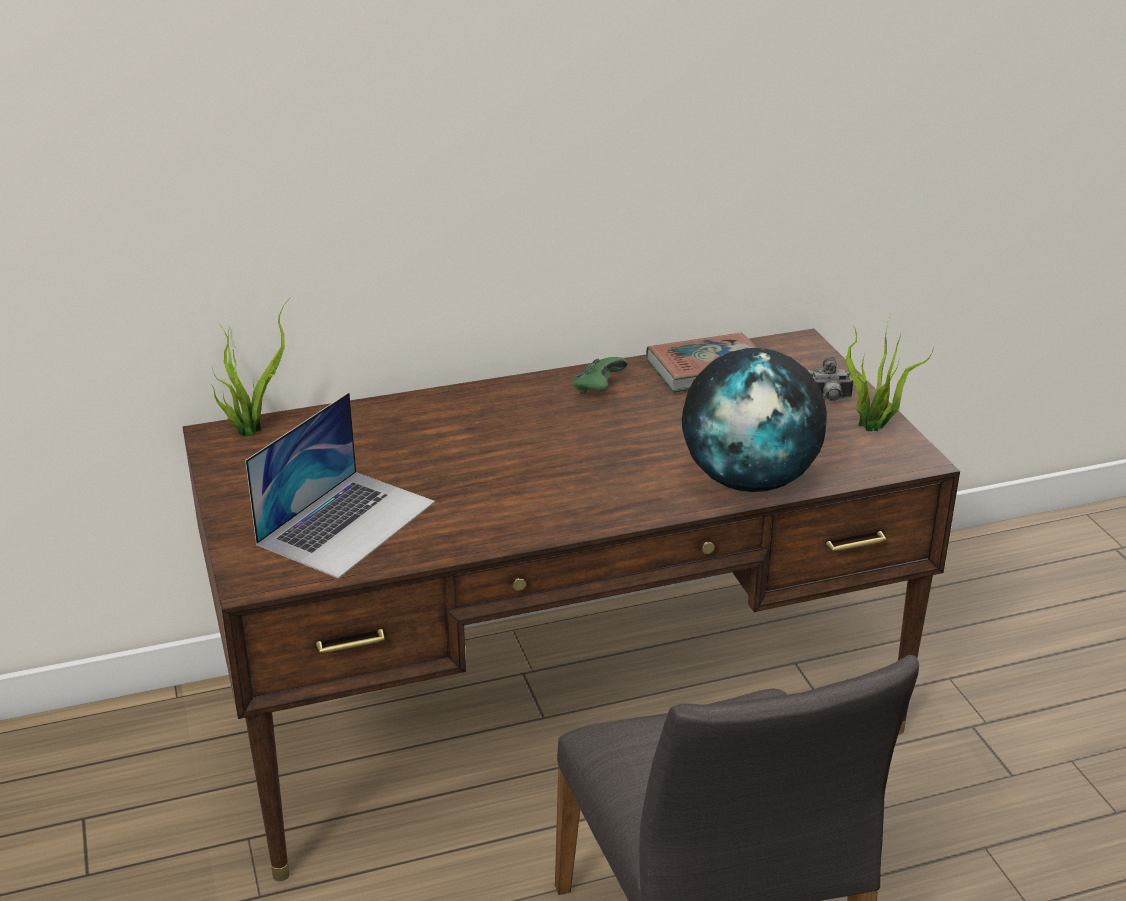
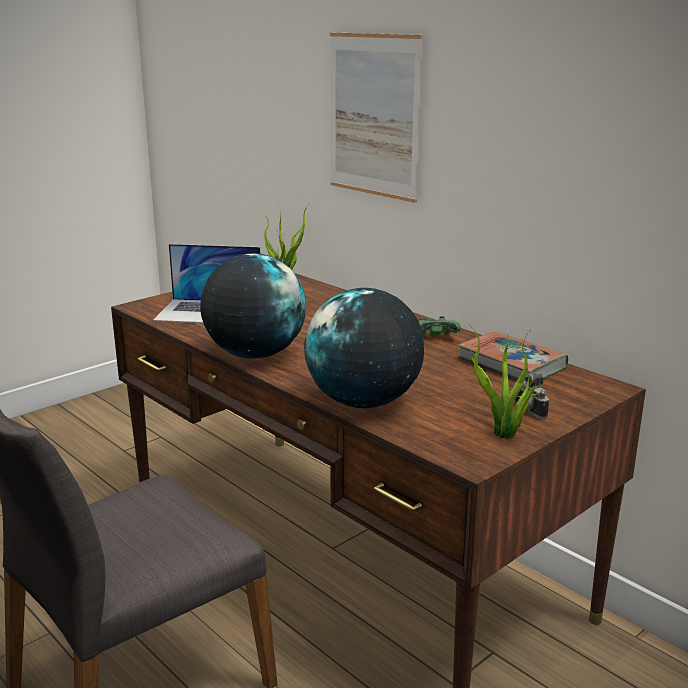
camera: 65 degrees right, 10 degrees down
none -> globe [200,253,306,359]
none -> picture [330,33,422,203]

